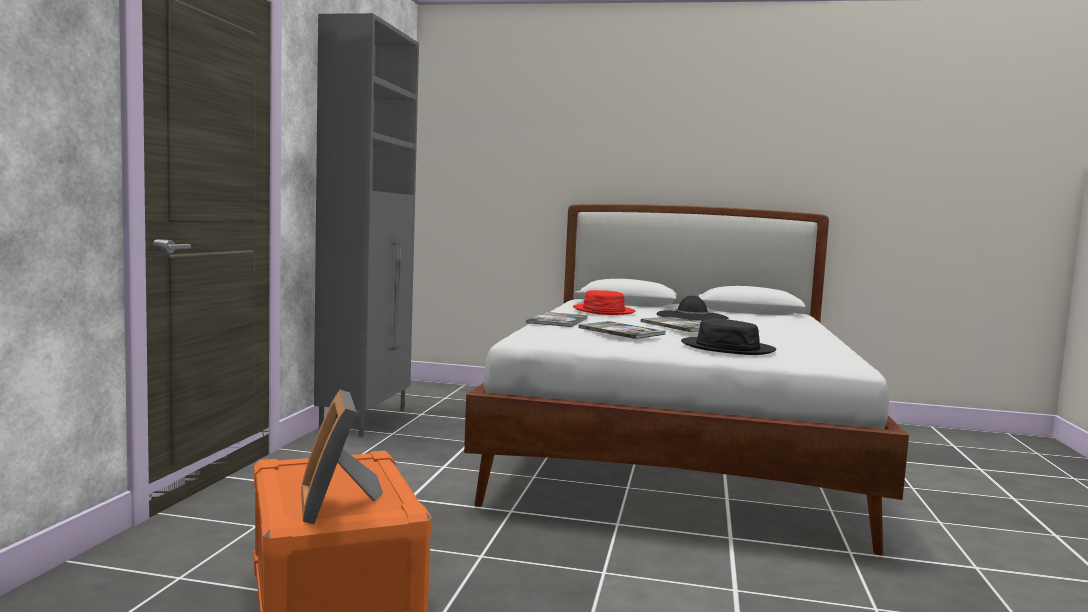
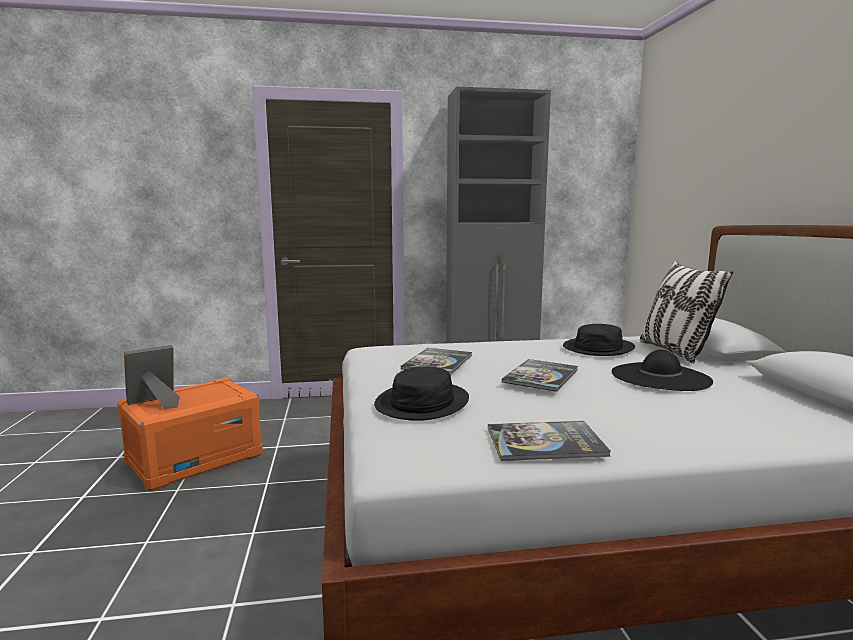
camera: 70 degrees right, 5 degrees up
book [526,312,588,327] -> book moved to [488,421,611,461]
red hat [573,290,636,315] -> black hat [563,324,635,356]
none -> pillow [640,261,733,364]

